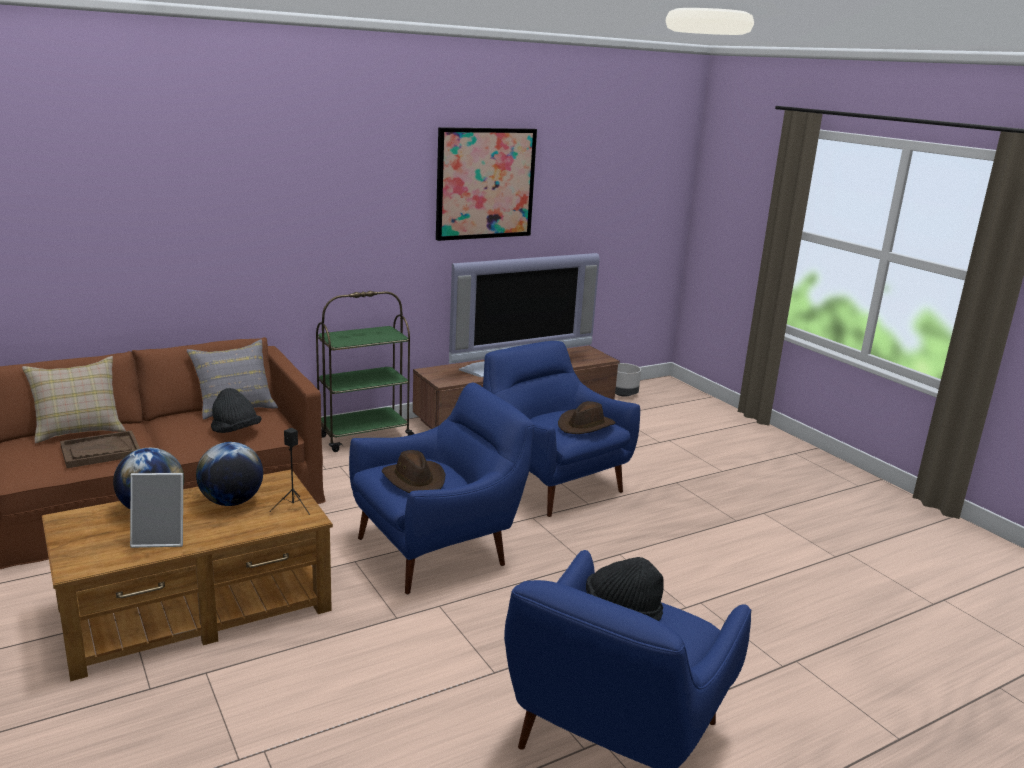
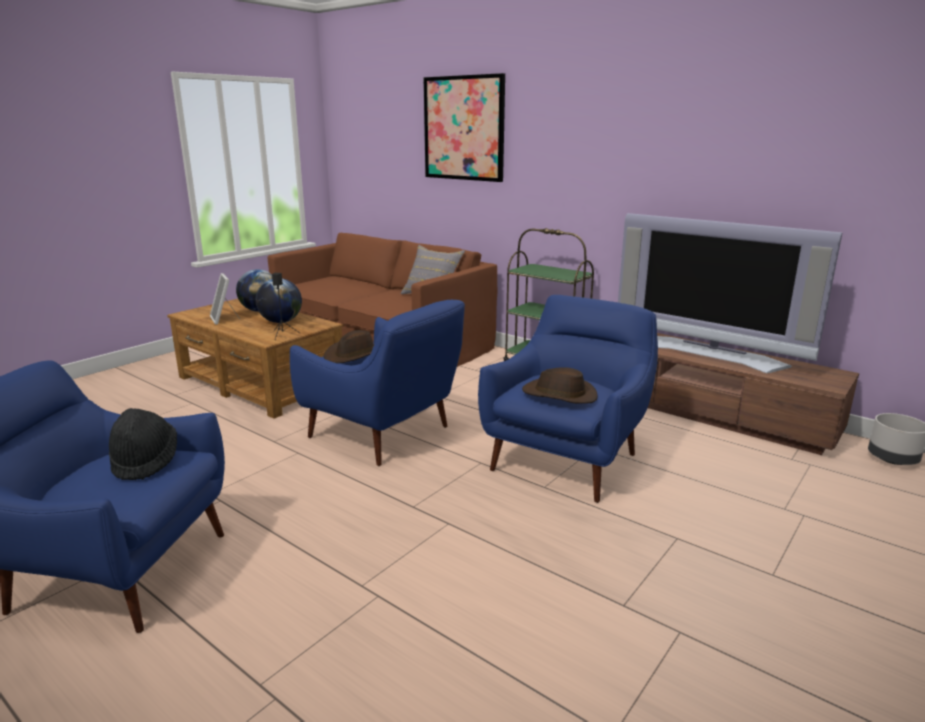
camera: 70 degrees right, 0 degrees up
beige pillow [22,356,126,444] -> none
brown tray [60,430,140,468] -> none
black hat [211,388,262,433] -> none
picture [436,127,537,241] -> picture moved to [423,73,505,182]

